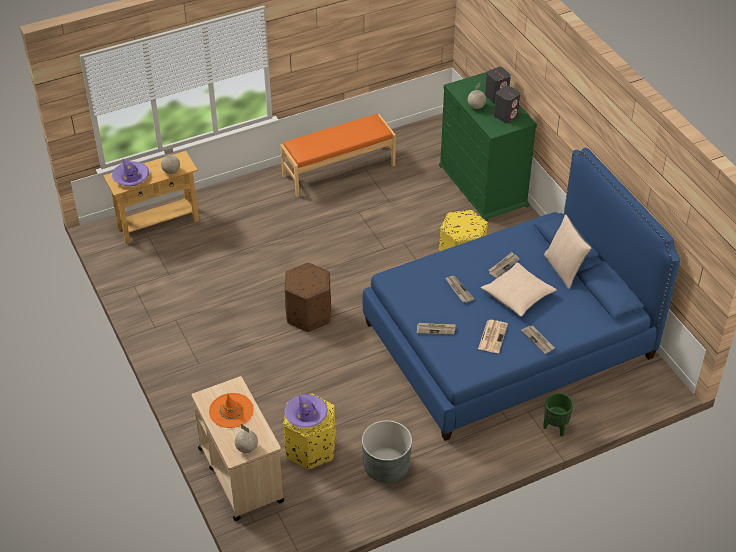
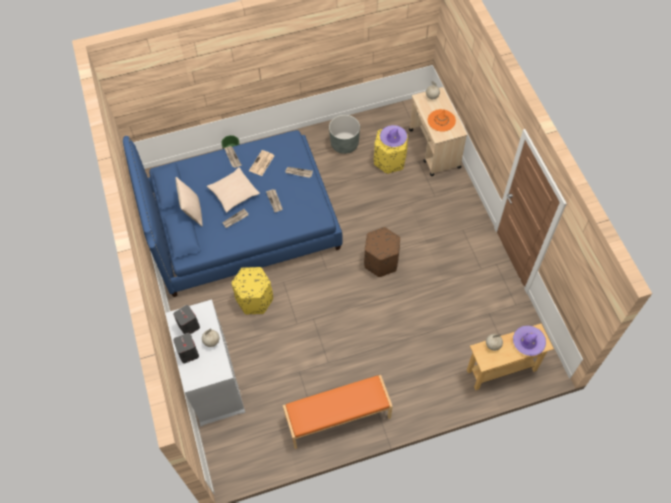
camera: 170 degrees left, 15 degrees up
green dresser [439,72,537,221] -> white dresser [166,299,245,426]

